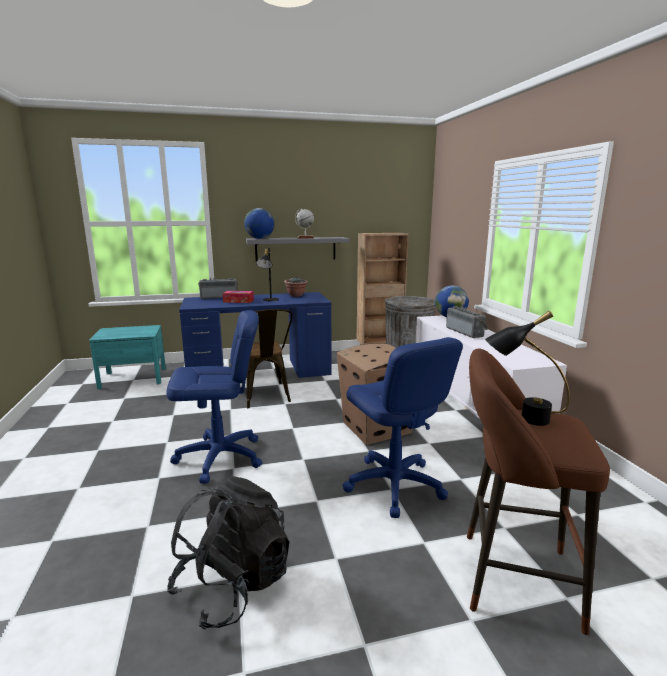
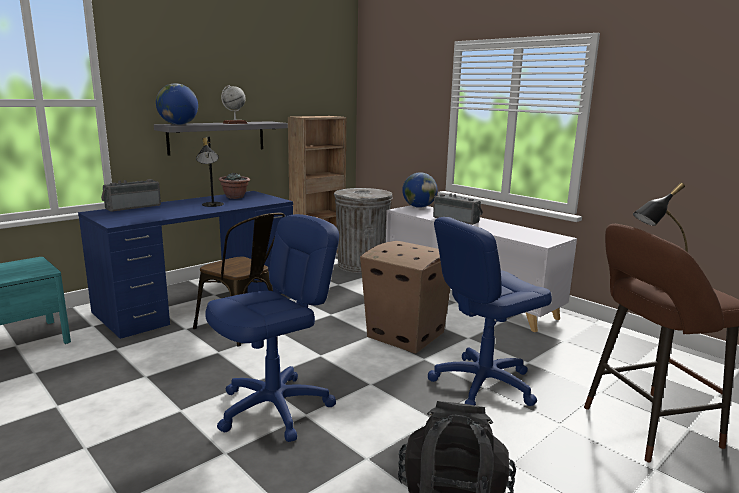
camera: 30 degrees left, 0 degrees up
tissue box [223,291,254,303] -> none
blue office chair [343,337,463,518] -> blue office chair turned 120 degrees clockwise [428,217,552,406]

